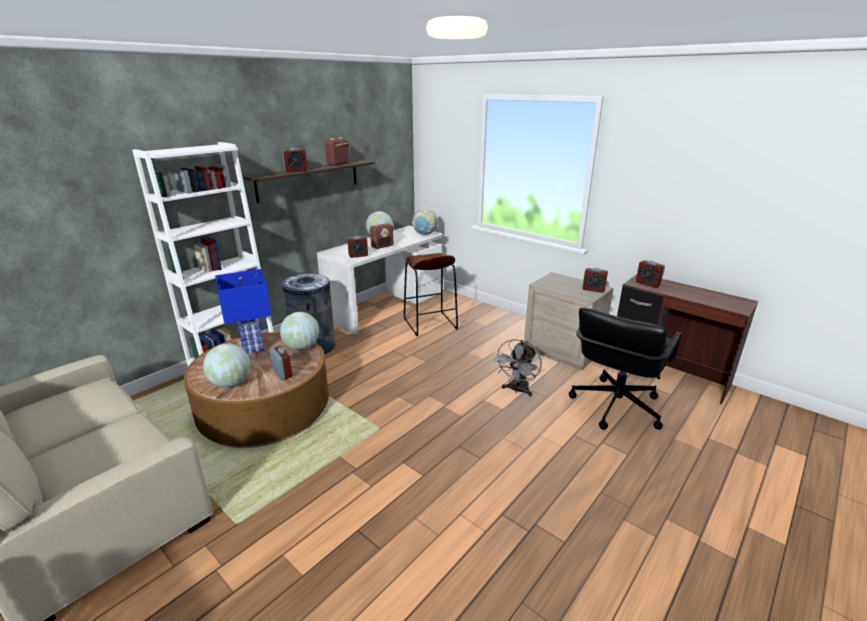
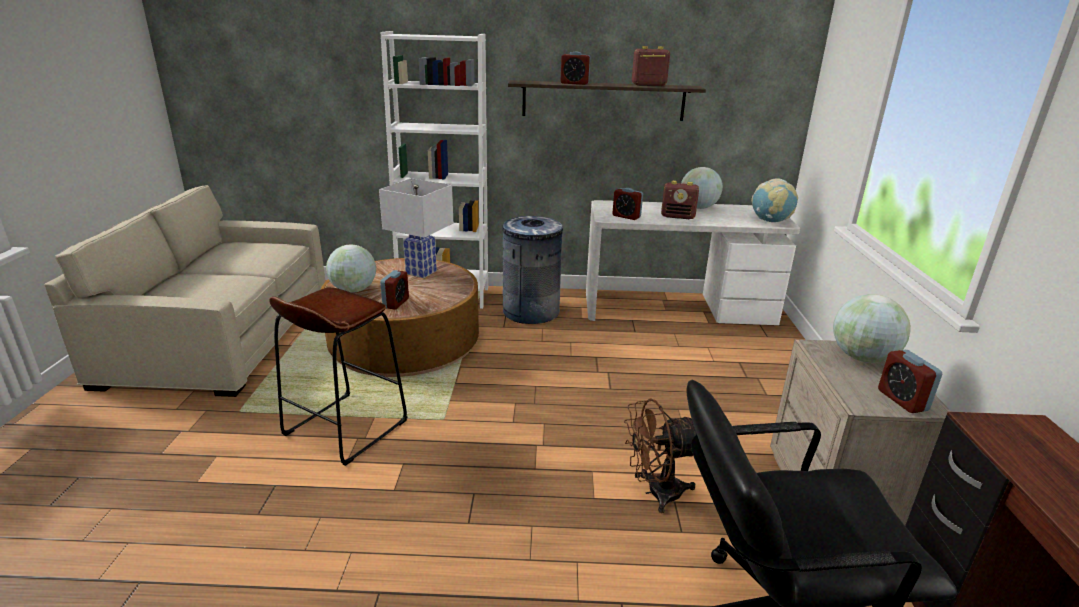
camera: 50 degrees right, 0 degrees up
blue table lamp [215,269,272,354] -> white table lamp [379,178,453,278]
globe [280,312,319,350] -> globe moved to [833,294,911,363]
brown stool [404,253,458,336] -> brown stool moved to [269,287,408,466]
grey fan [494,339,541,396] -> brown fan [624,398,697,513]
alarm clock [636,260,665,288] -> none

